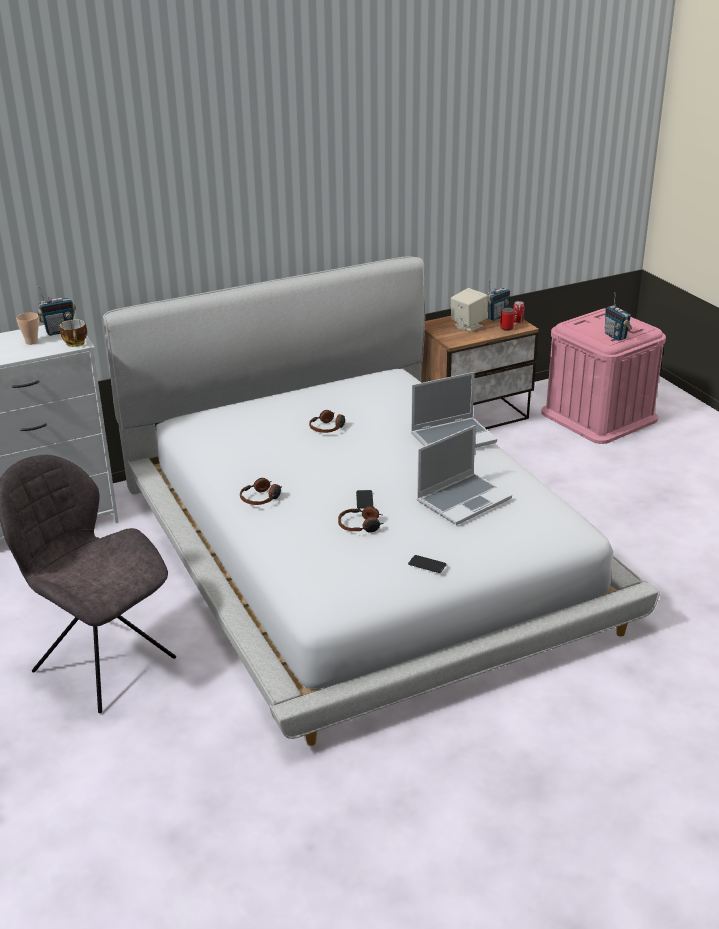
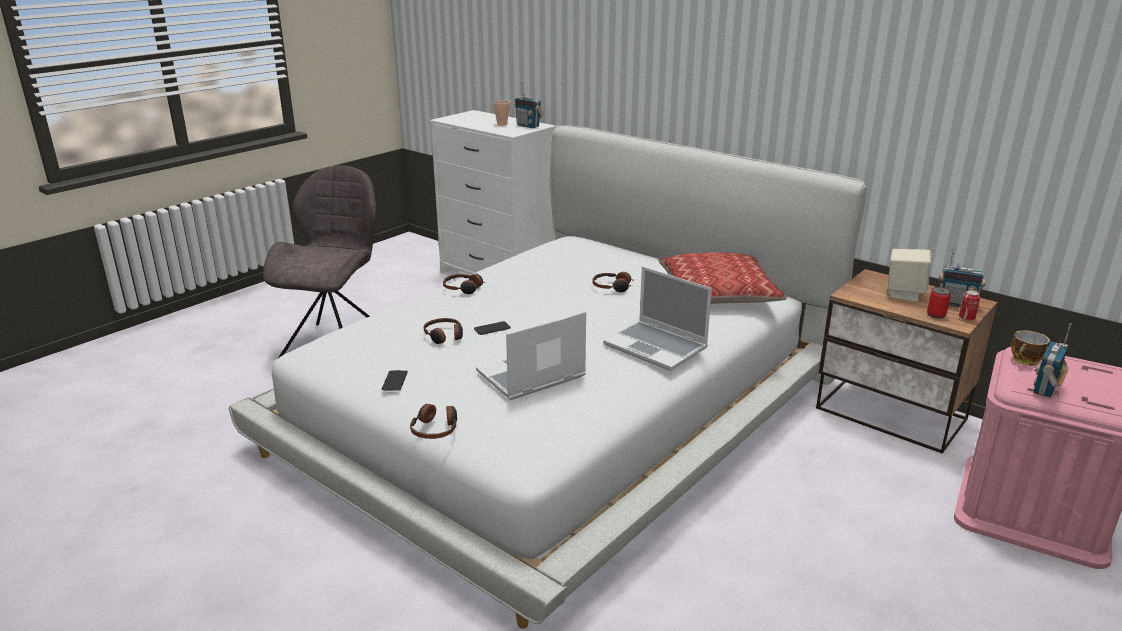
camera: 65 degrees right, 5 degrees down
cup [60,319,87,347] -> cup moved to [1011,330,1050,366]
laptop [417,425,512,525] -> laptop turned 120 degrees clockwise [476,311,586,400]
none -> headphones [410,404,457,439]
none -> pillow [658,252,787,304]

